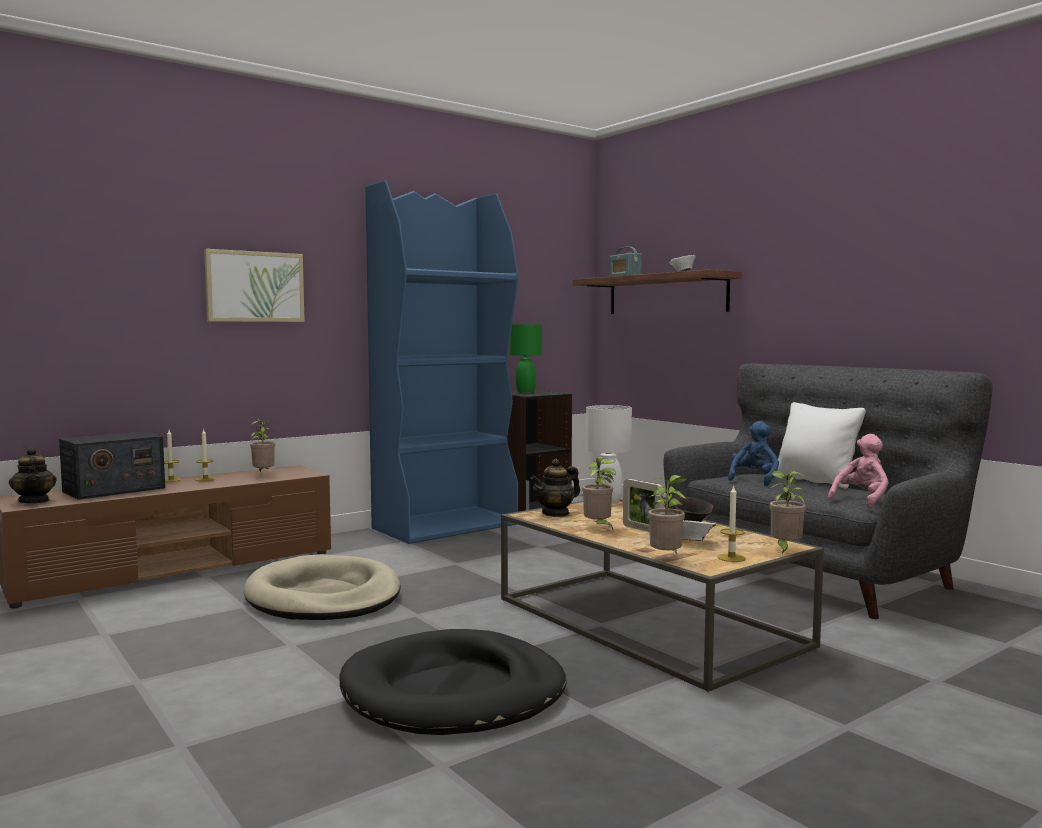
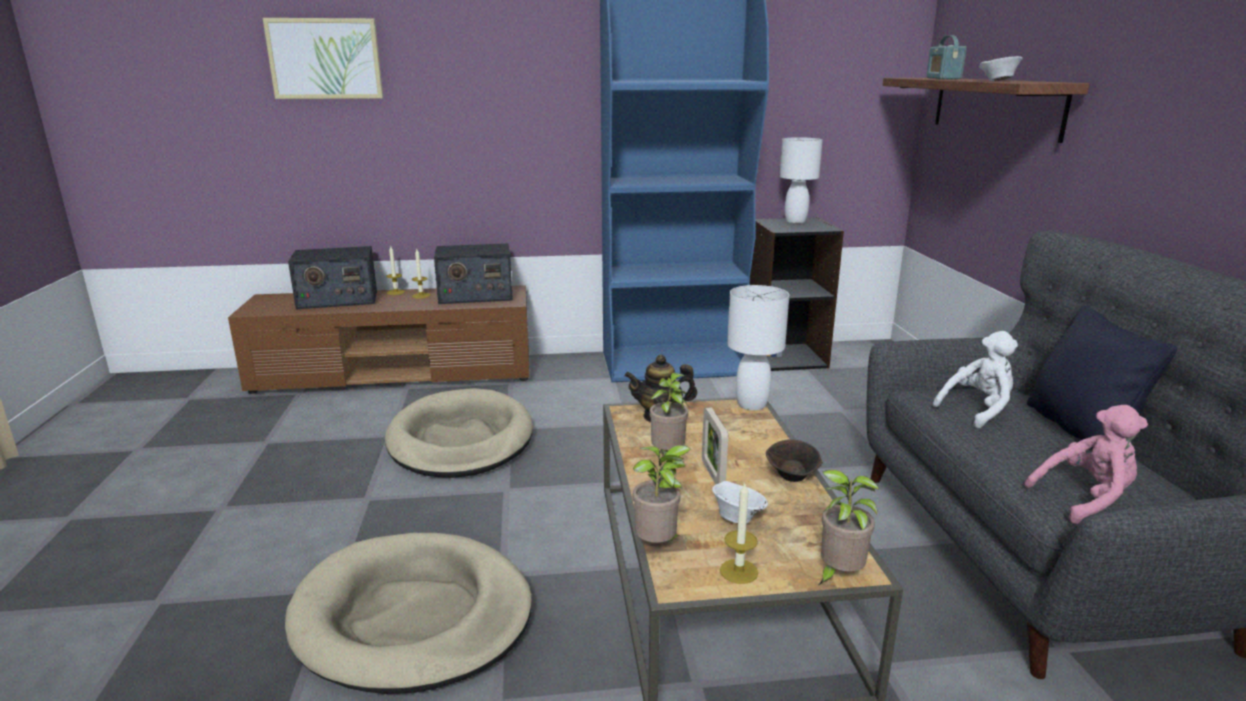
camera: 30 degrees right, 15 degrees up
teapot [9,447,57,503] -> none
picture [204,249,305,322] -> picture moved to [263,18,383,99]
potted plant [250,419,275,472] -> radio [434,243,513,304]
black dog bed [339,629,567,735] -> beige dog bed [285,533,532,694]
green table lamp [510,324,542,393] -> white table lamp [780,137,823,223]
blue plush toy [728,421,779,486] -> white plush toy [933,331,1018,428]
white pillow [777,402,866,489] -> black pillow [1027,306,1177,449]

